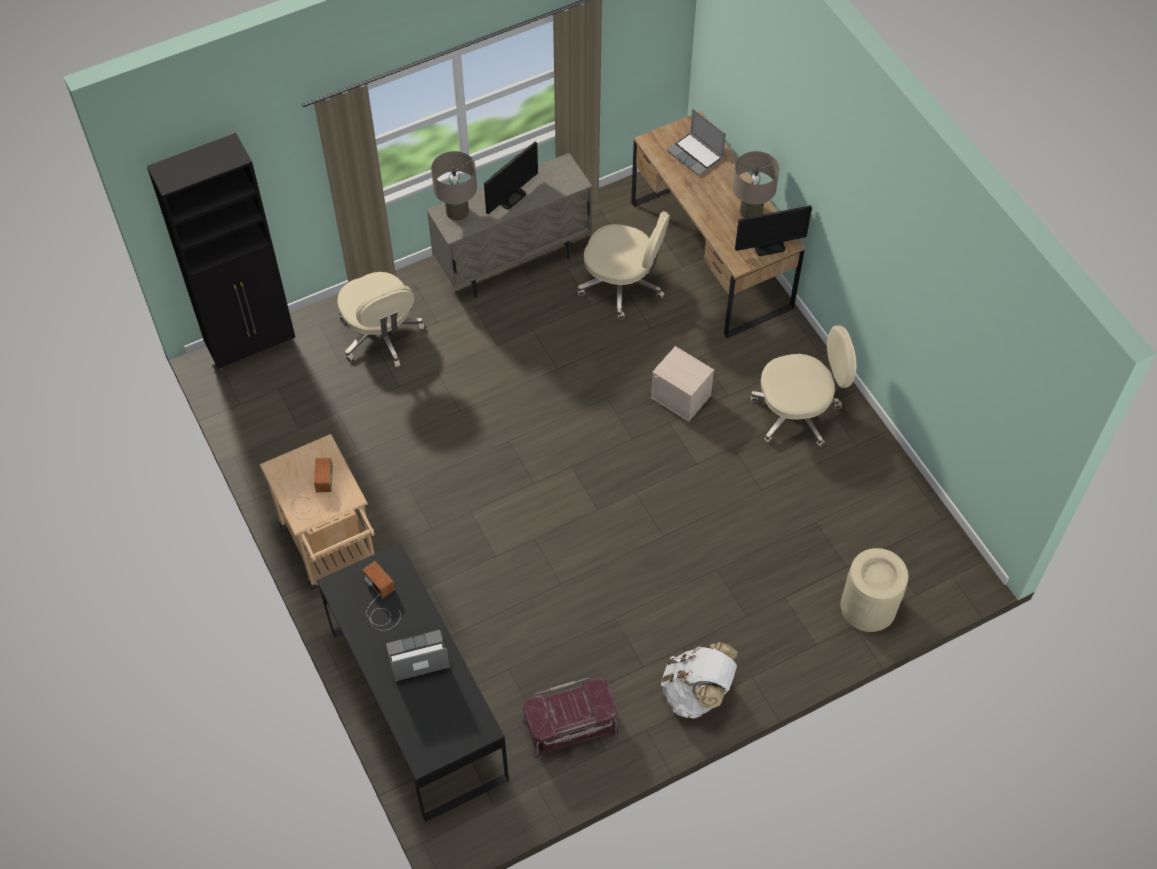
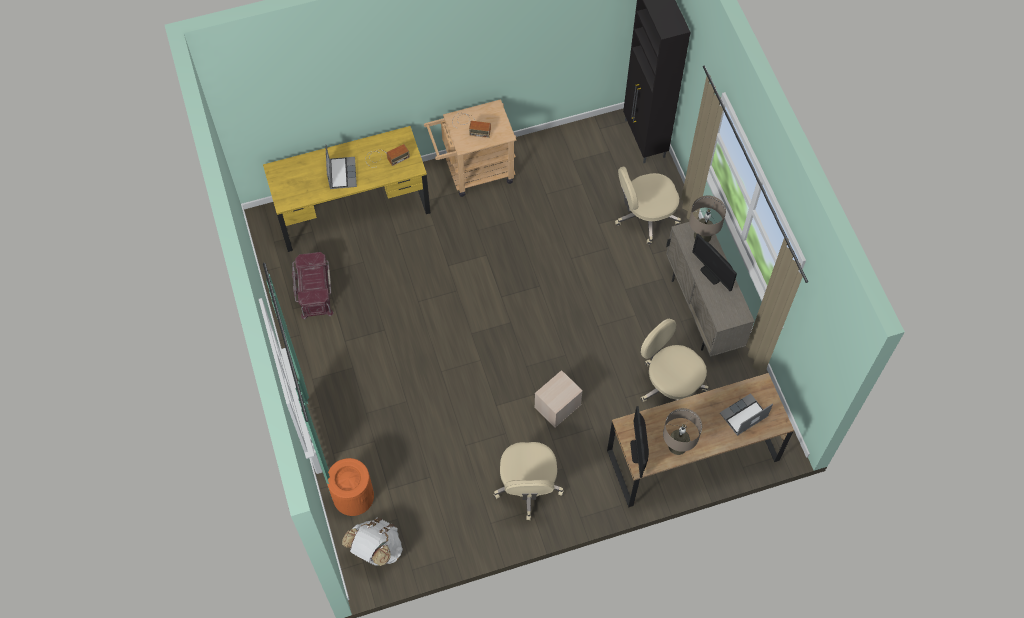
camera: 100 degrees right, 5 degrees up
black desk [317,542,509,822] -> yellow desk [263,126,431,252]
beige office chair [578,211,670,319] -> beige office chair turned 105 degrees clockwise [641,319,708,402]
white backpack [661,642,738,719] -> white backpack moved to [342,517,403,566]
beige trash can [841,548,908,632] -> orange trash can [327,458,374,516]

